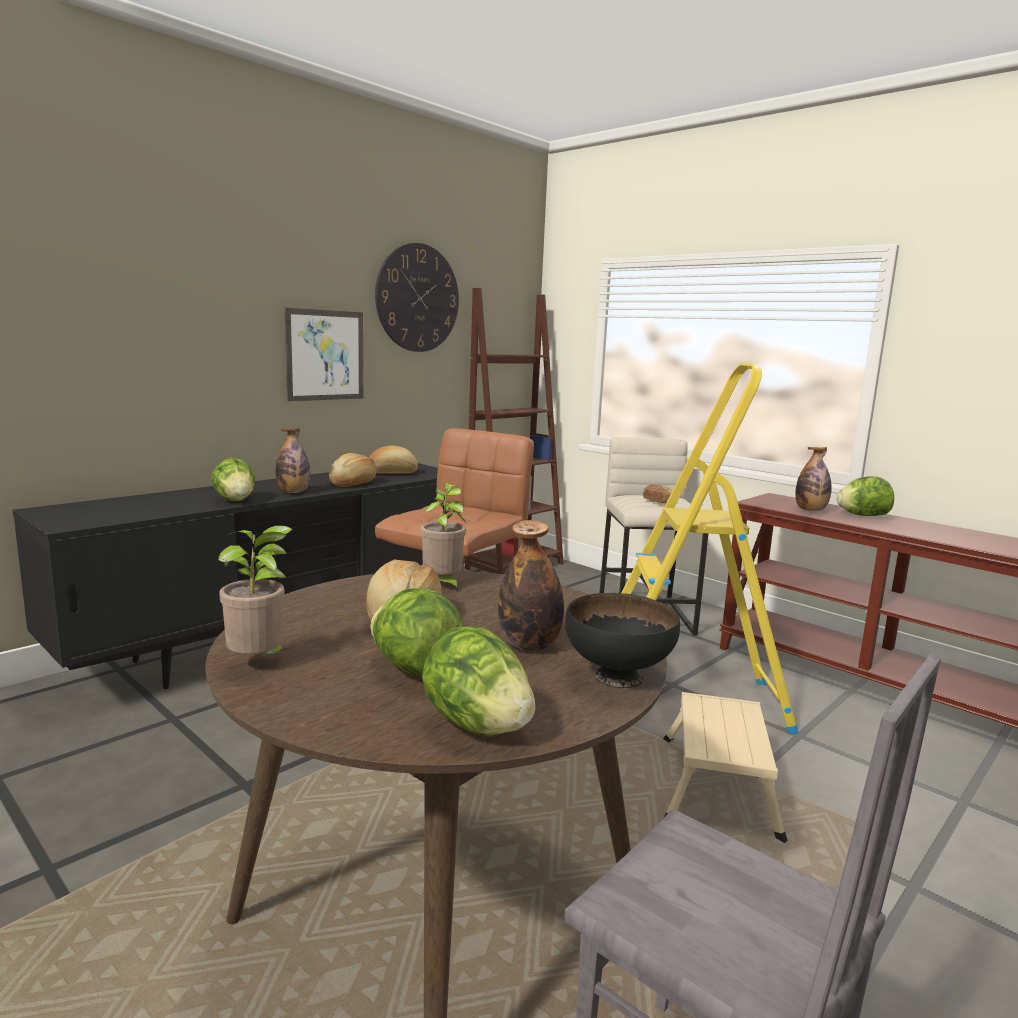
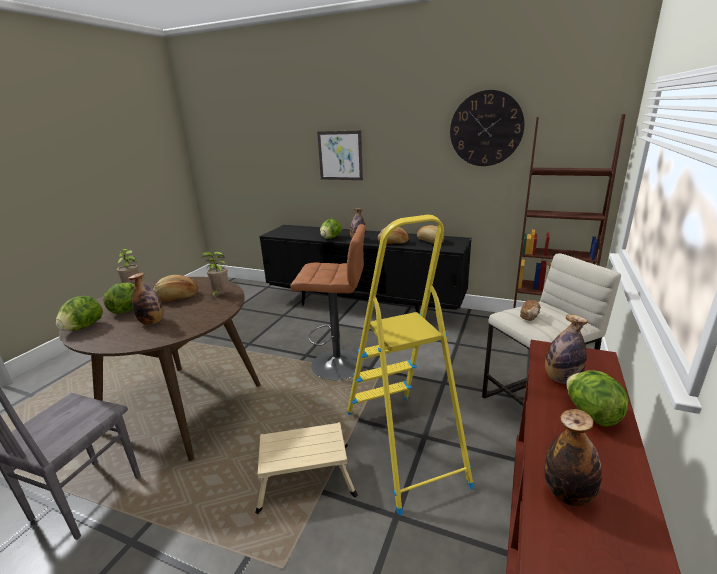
camera: 70 degrees right, 10 degrees up
picture [284,308,363,401] -> picture moved to [317,130,363,180]
black bowl [565,593,680,688] -> none
none -> bottle [544,409,602,506]

